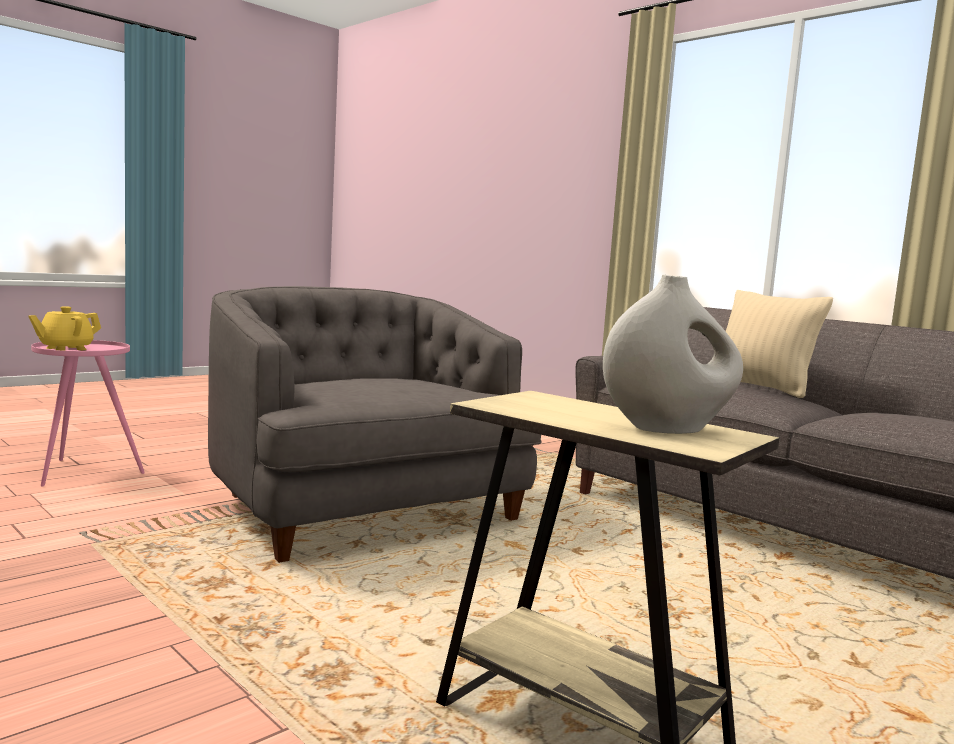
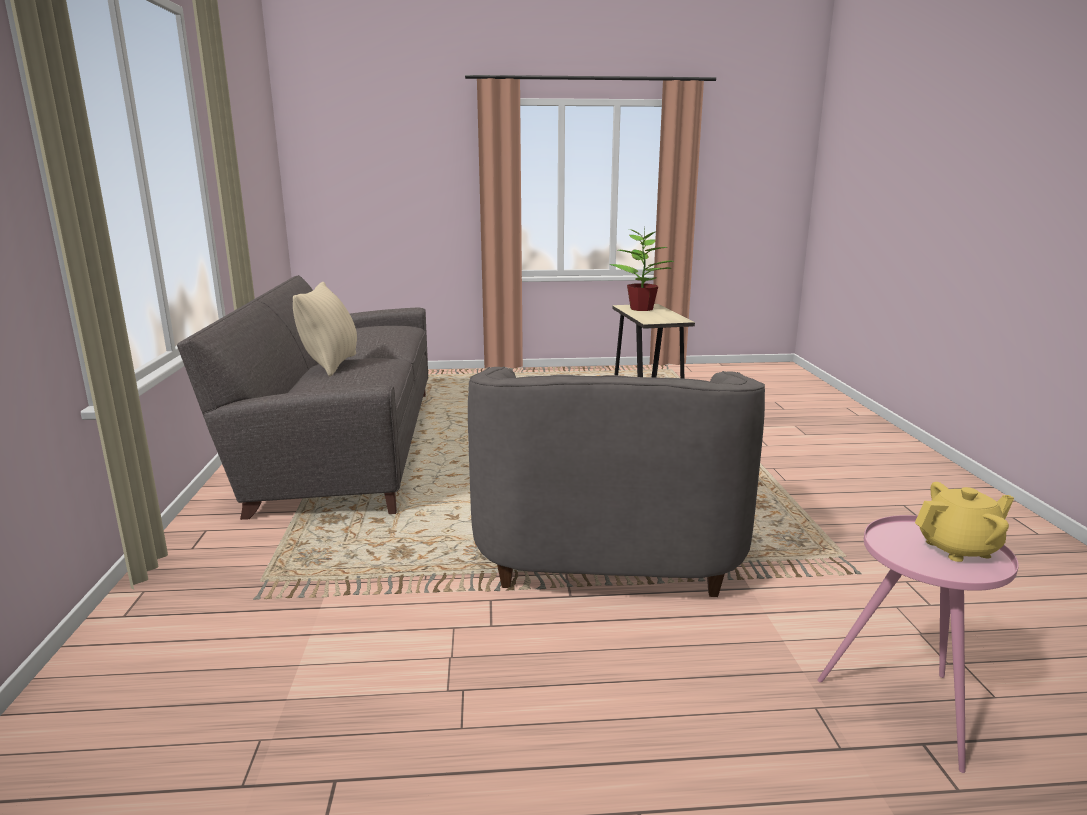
camera: 140 degrees left, 10 degrees up
white vase [603,274,743,434] -> potted plant [609,224,675,311]

